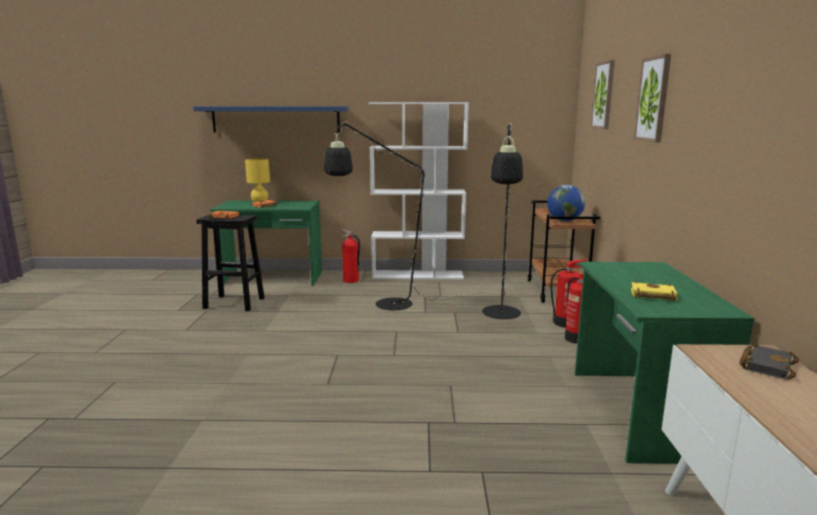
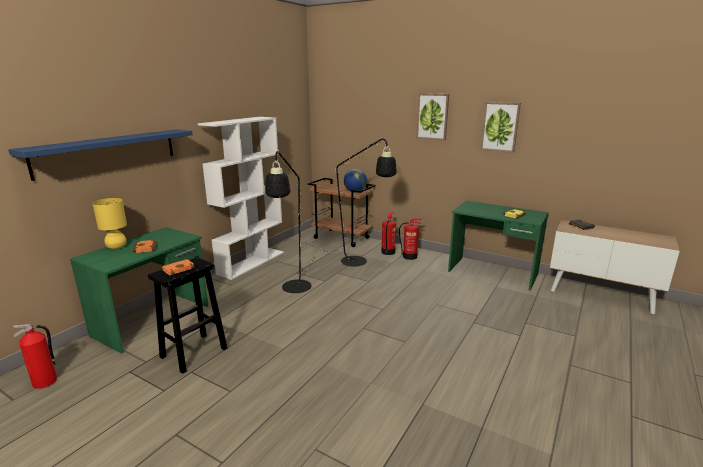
camera: 60 degrees left, 5 degrees up
fire extinguisher [341,229,360,283] -> fire extinguisher moved to [13,324,57,389]
picture [591,60,615,129] -> picture moved to [480,102,521,153]

